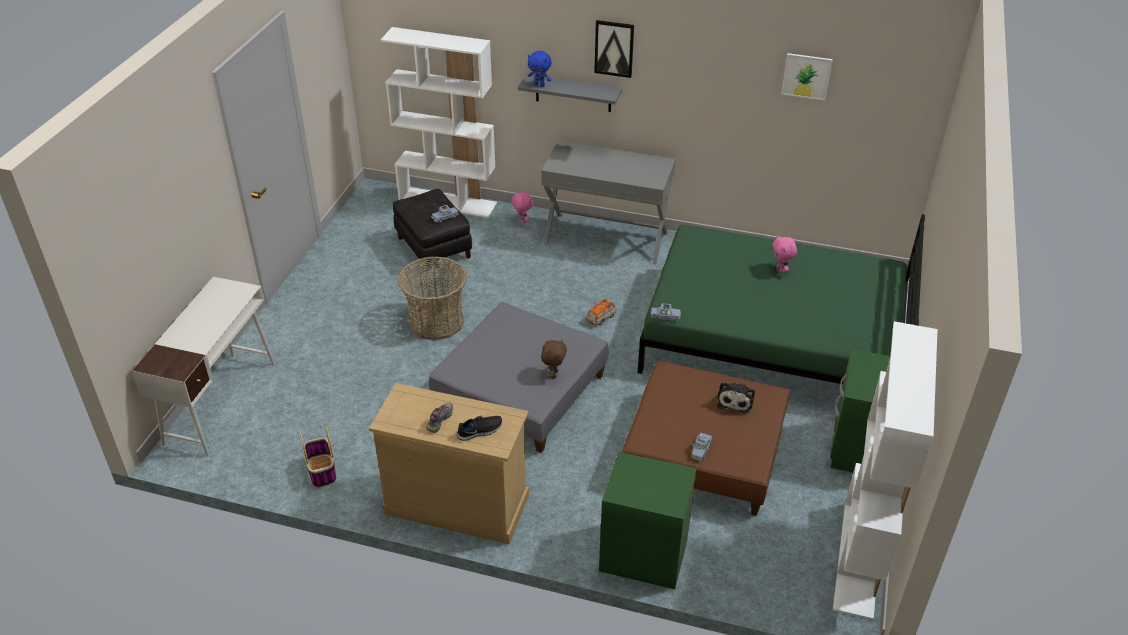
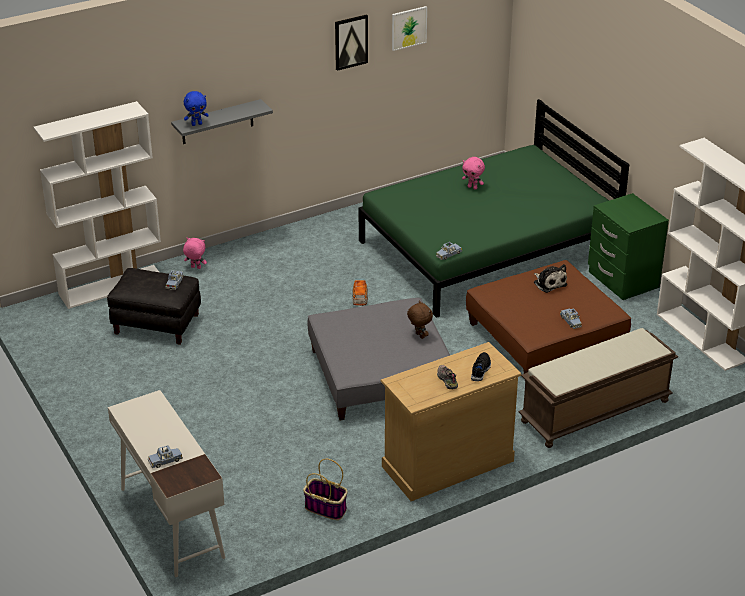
camera: 45 degrees left, 5 degrees down
basket [397,257,467,340] -> none
grey console table [541,141,676,265] -> none
picture [594,20,634,78] -> picture moved to [335,14,368,71]
green nightstand [599,452,697,589] -> brown bench [518,328,678,448]
none -> blue toy car [148,445,183,468]

